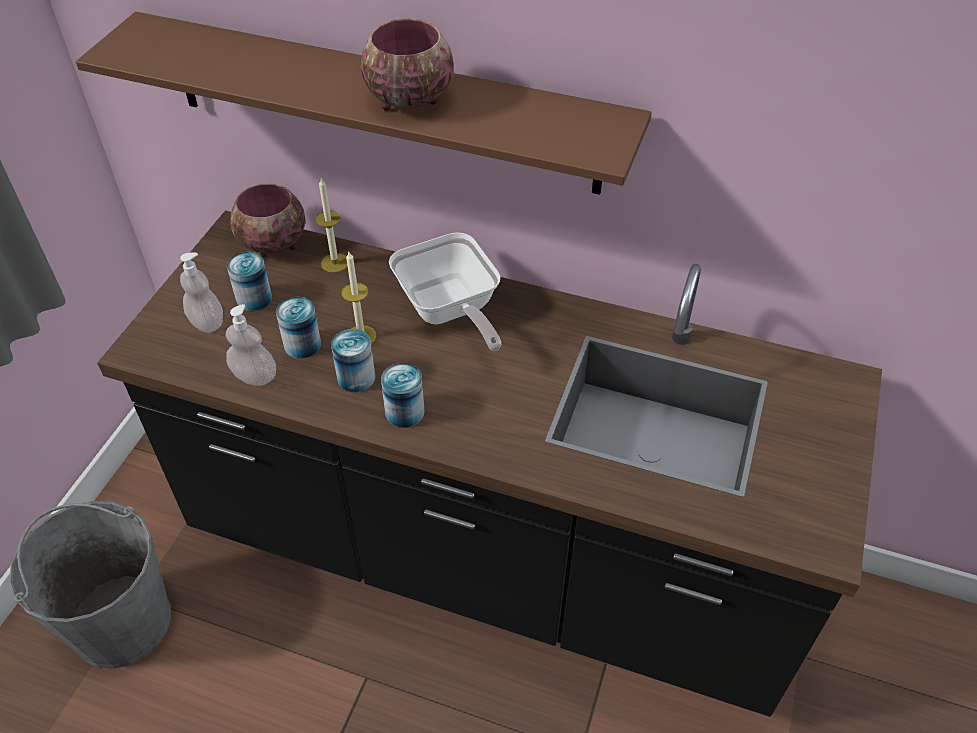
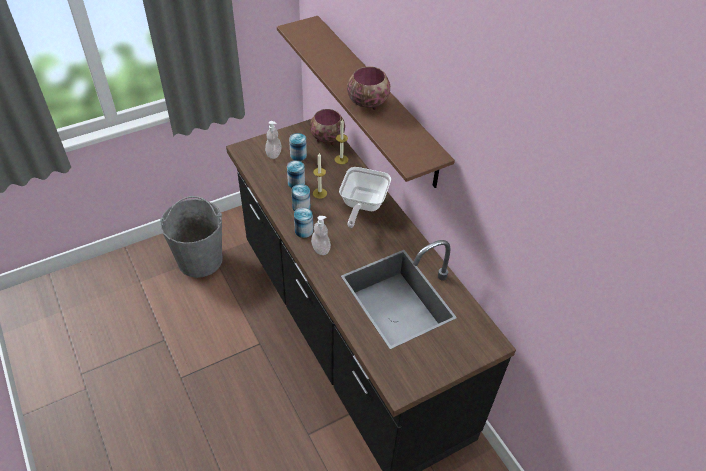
camera: 40 degrees right, 0 degrees up
soap dispenser [226,304,276,386] -> soap dispenser moved to [311,216,331,255]

